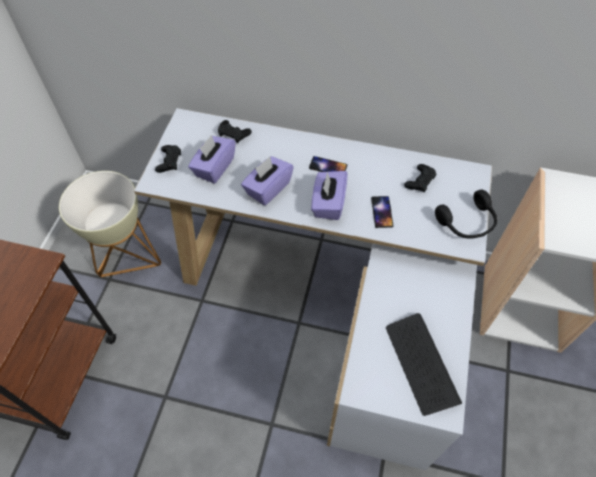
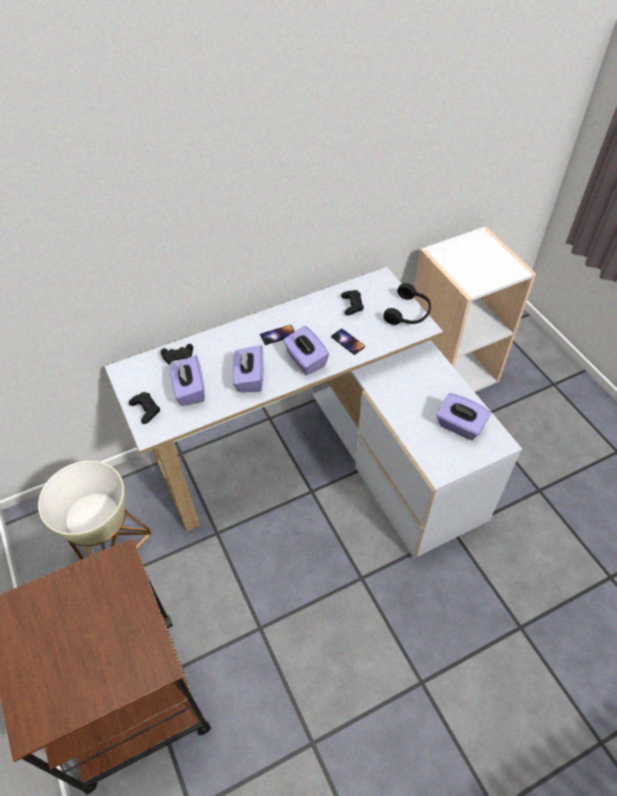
camera: 40 degrees left, 5 degrees down
keyboard [386,313,462,416] -> purple tissue box [436,393,491,440]

